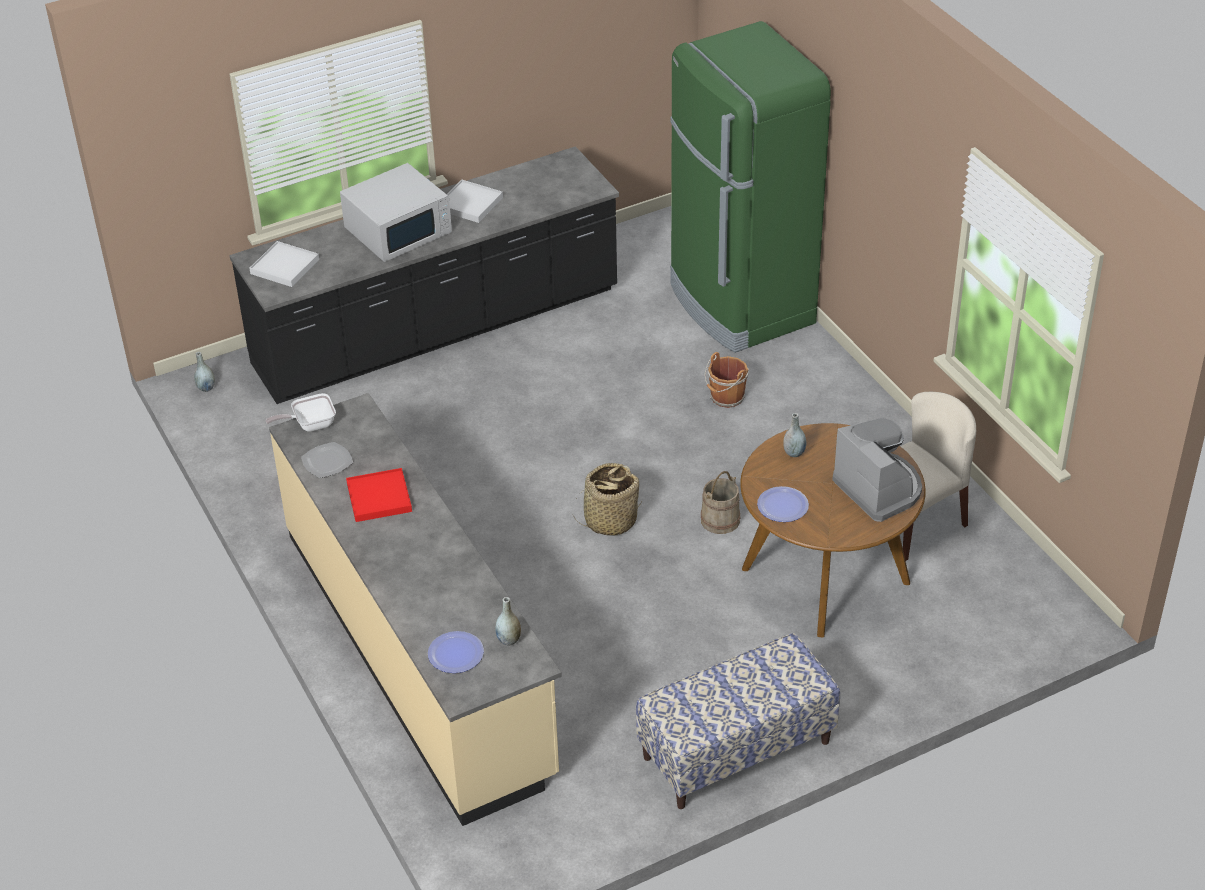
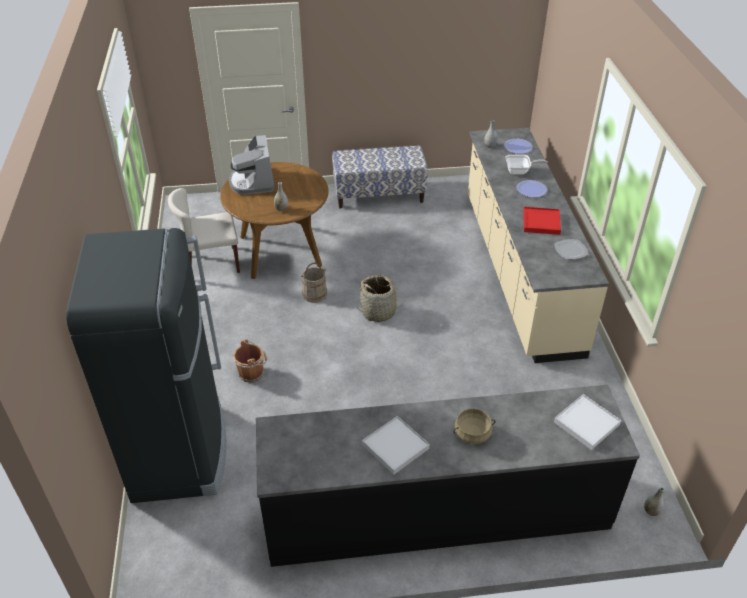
camera: 160 degrees left, 0 degrees up
frying pan [266,393,336,432] -> frying pan moved to [506,155,548,175]
white microwave [340,163,452,262] -> beige cooking pot [453,408,495,444]
green fridge [670,21,831,353] -> black fridge [66,228,226,503]
plate [757,486,809,522] -> plate moved to [516,180,548,198]

